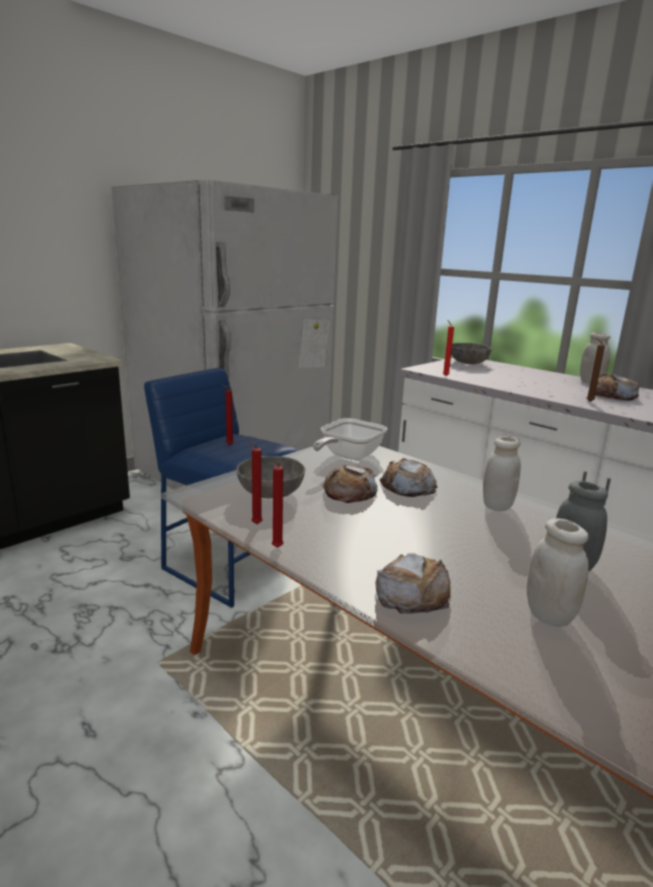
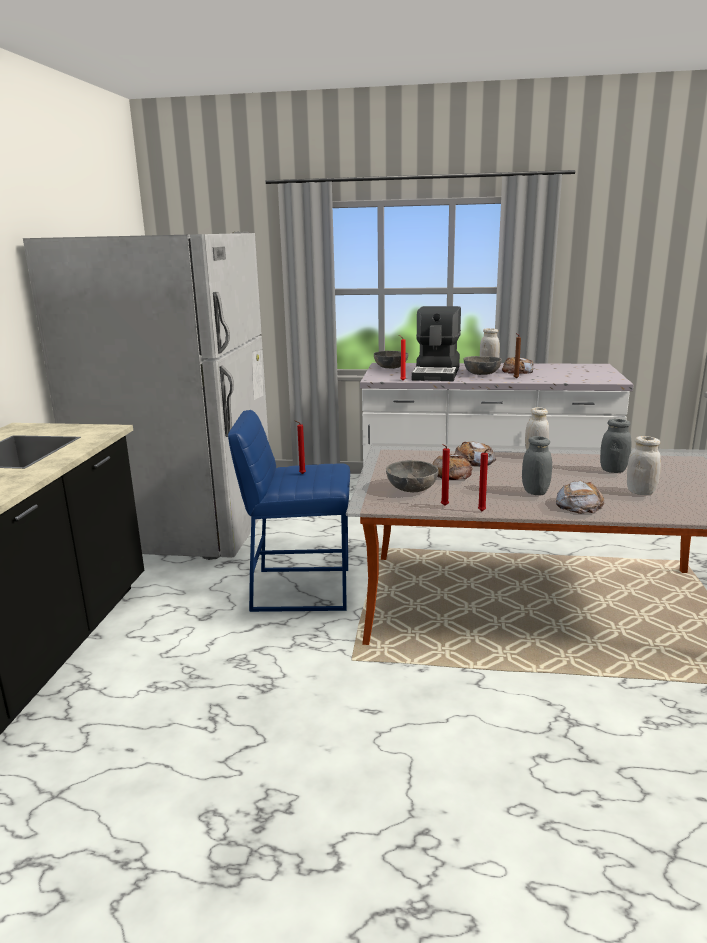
camera: 35 degrees left, 0 degrees up
frying pan [313,418,387,460] -> none
none -> coffee machine [412,306,461,381]
none -> grey bowl [464,356,502,375]
none -> grey jar [522,436,552,495]

